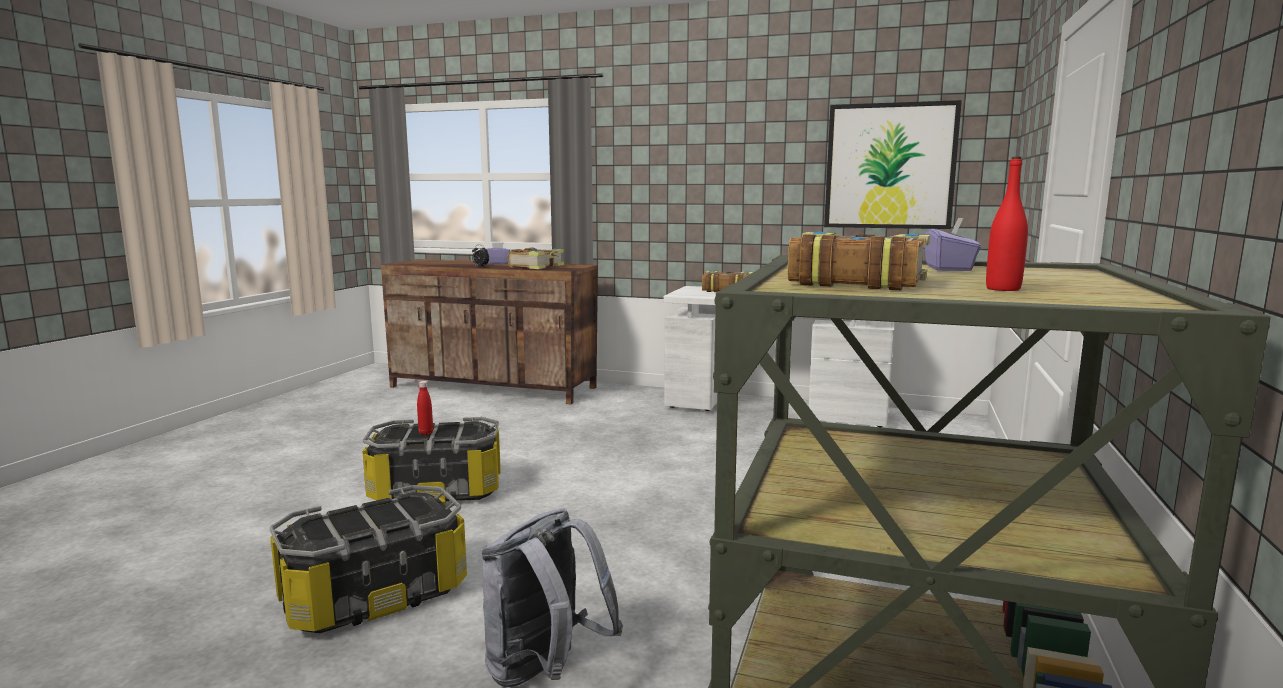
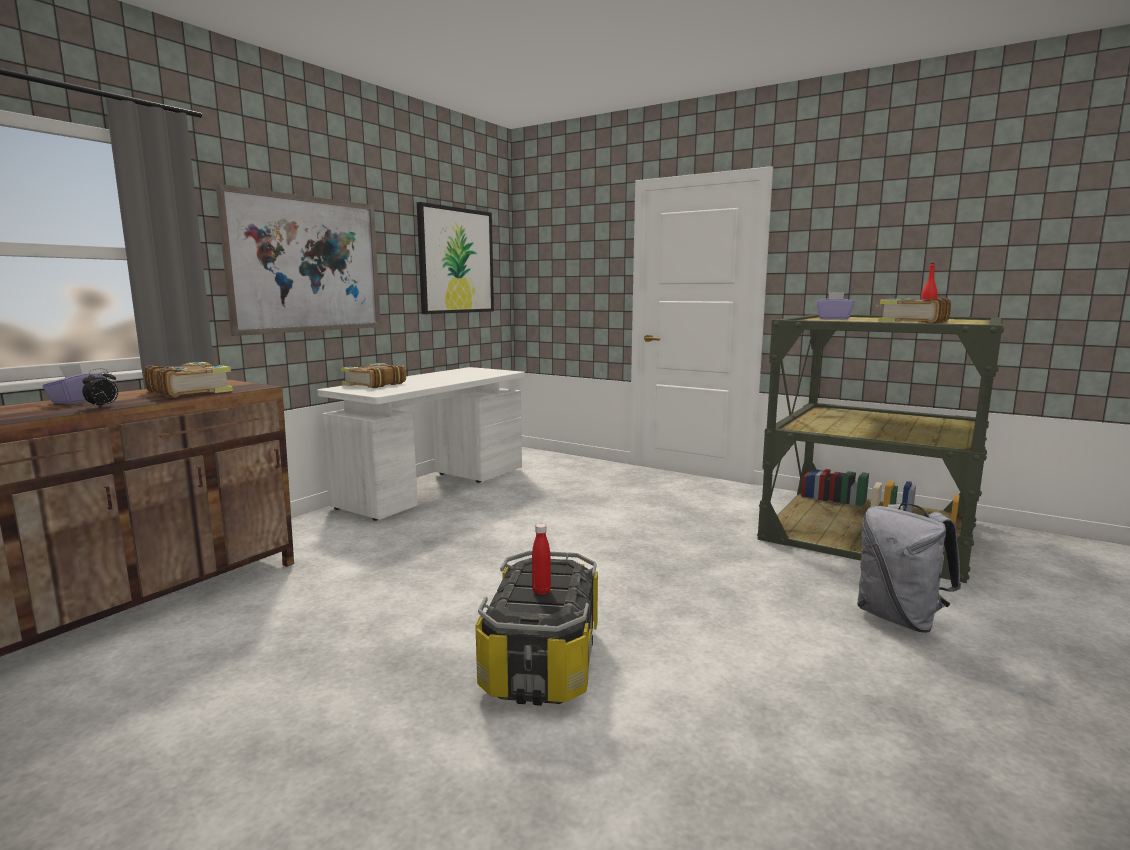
camera: 75 degrees left, 0 degrees up
storage box [270,485,467,633] -> none
none -> picture [215,184,381,336]

